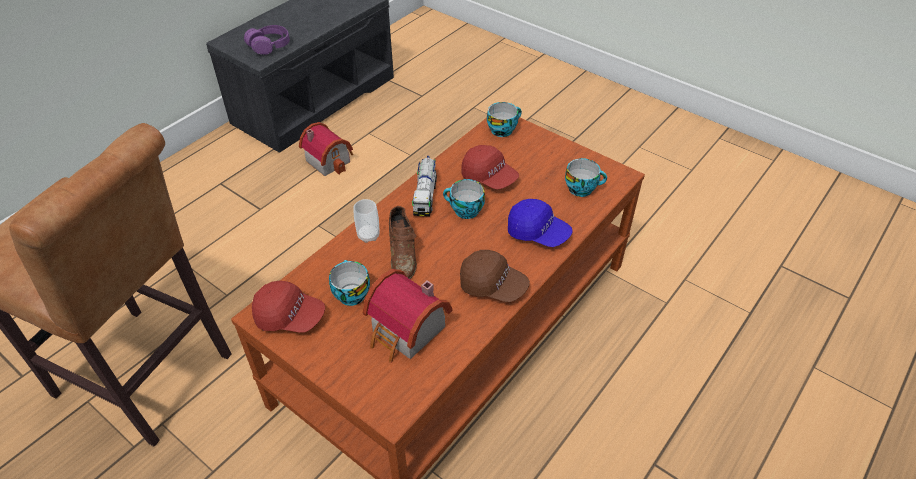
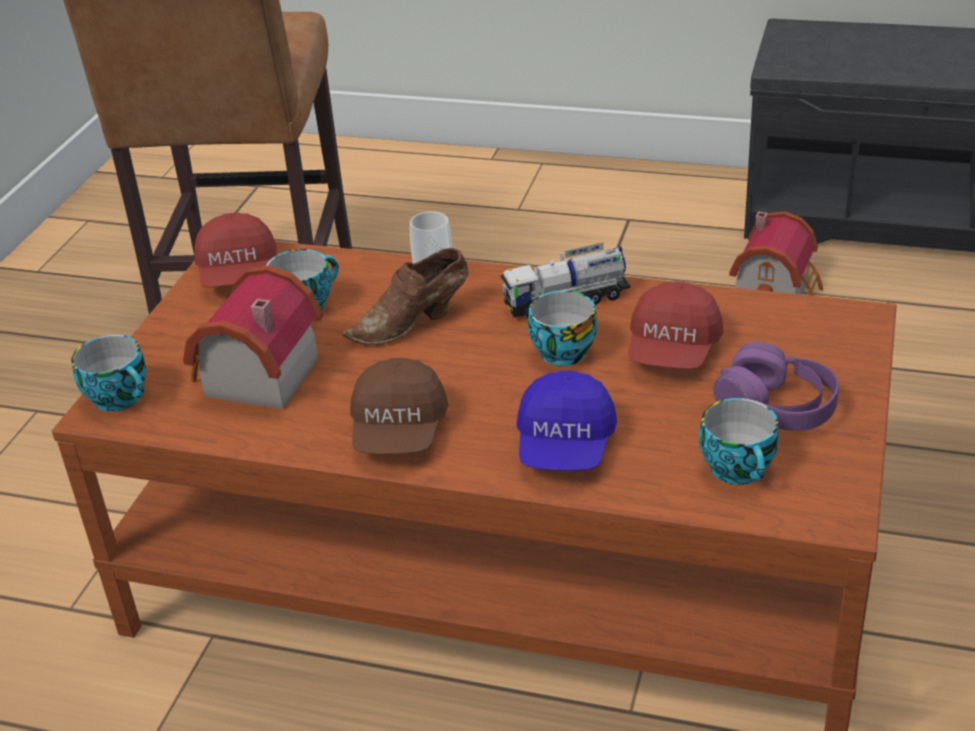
camera: 70 degrees right, 10 degrees down
purple headphones [244,25,290,55] -> purple headphones moved to [714,342,839,431]
cup [487,102,522,137] -> cup moved to [71,335,147,412]

